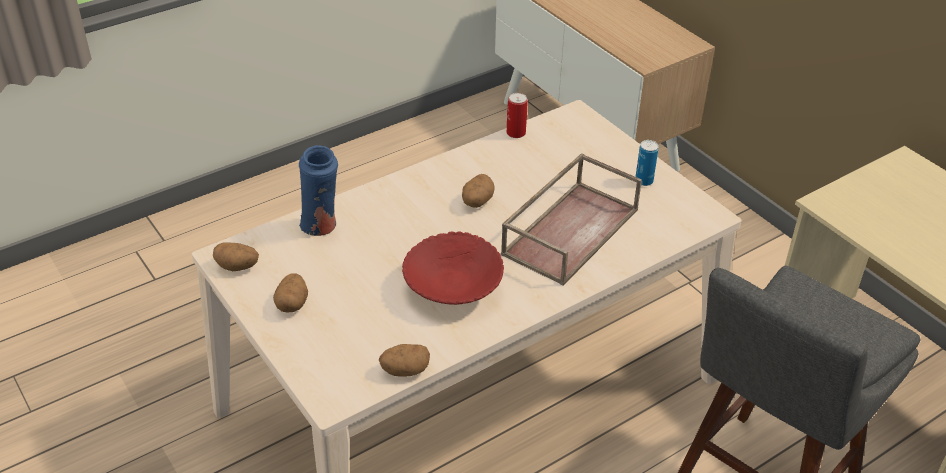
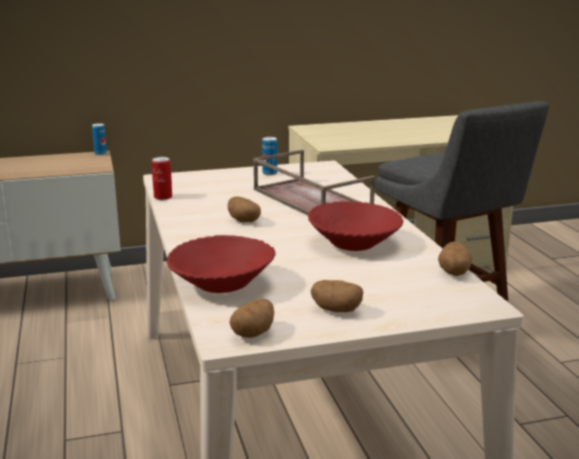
camera: 70 degrees left, 20 degrees down
blue vase [299,145,338,236] -> red bowl [167,235,276,293]
none -> can [92,123,107,155]

